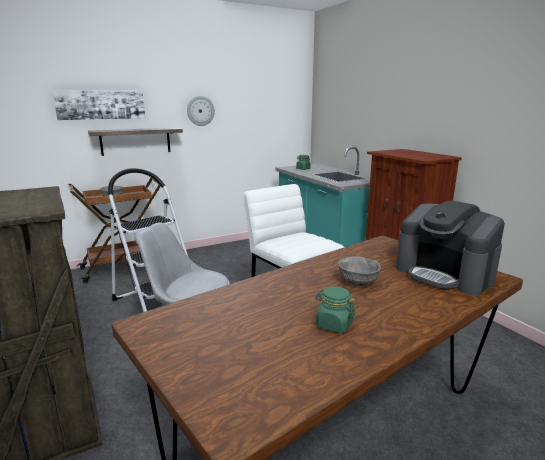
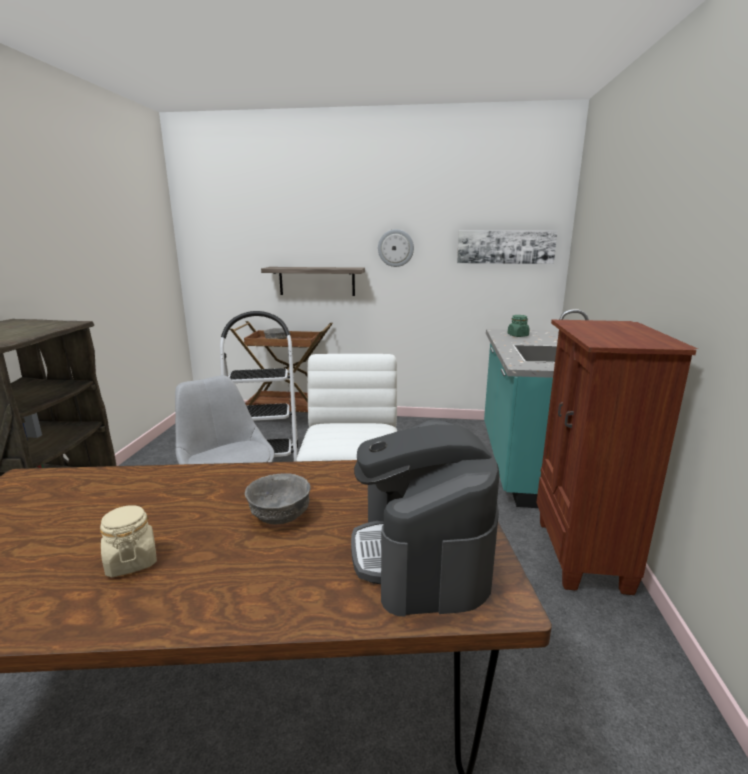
camera: 35 degrees right, 0 degrees up
picture [52,90,145,120] -> picture moved to [457,231,557,264]
green jar [315,286,356,333] -> beige jar [100,505,157,577]

